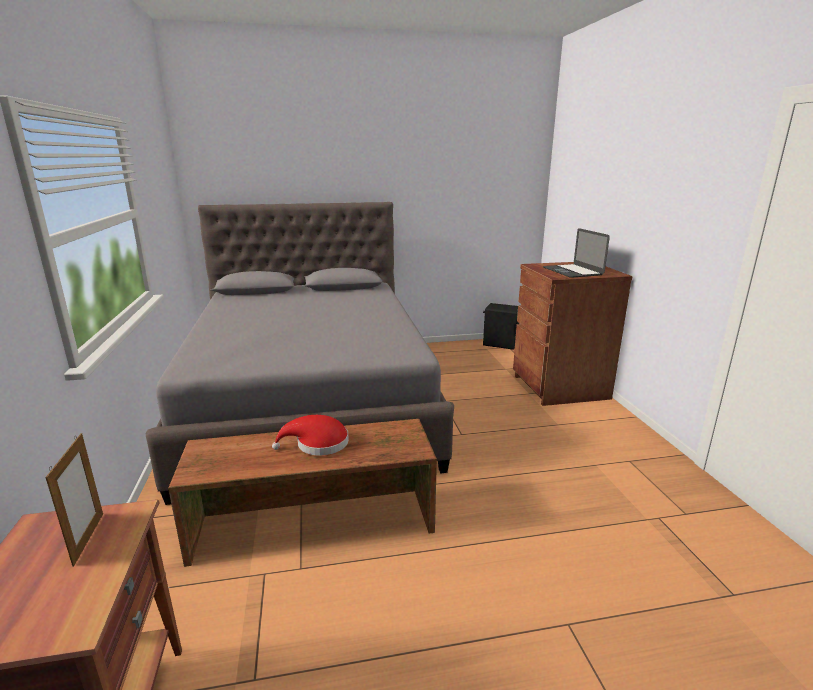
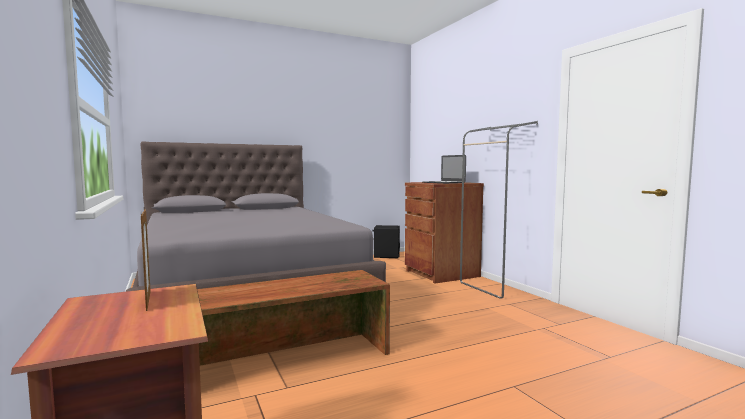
camera: 15 degrees left, 15 degrees down
red hat [272,415,349,455] -> none
none -> grey clothes rack [460,121,538,299]

